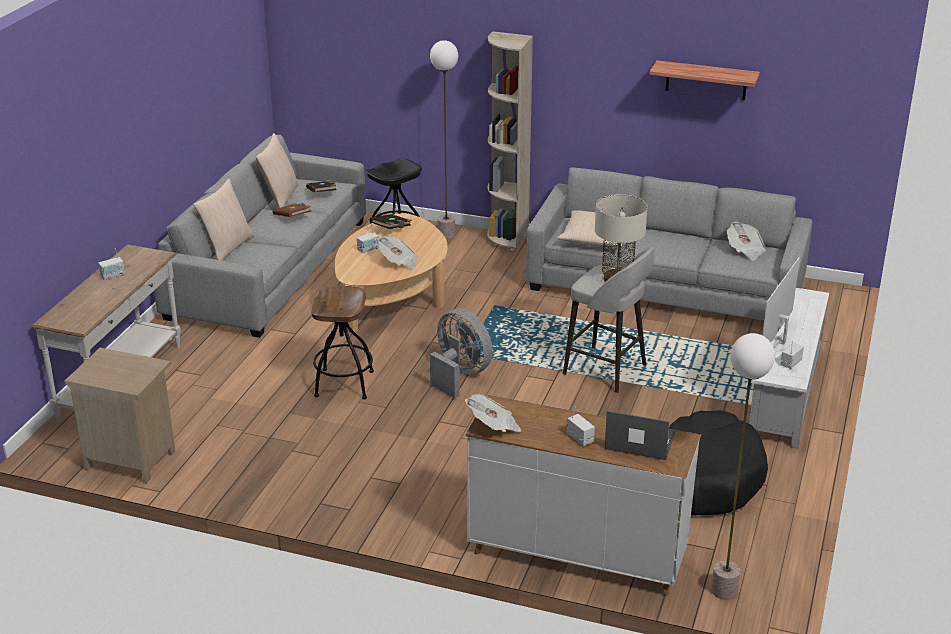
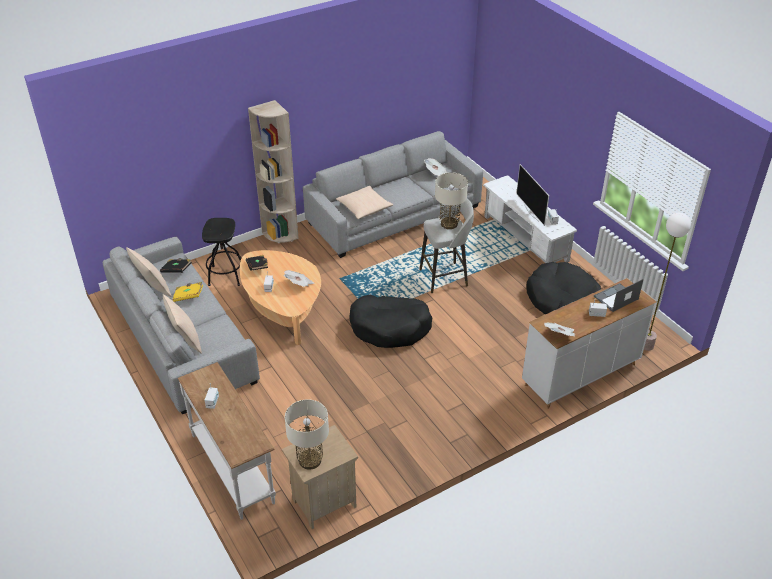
camera: 50 degrees left, 10 degrees up
brown book [272,203,311,217] -> yellow book [172,282,203,302]
brown stool [311,286,374,399] -> none
floor lamp [430,40,458,239] -> none
grey fan [430,308,493,398] -> black dog bed [349,295,433,348]
shelf [649,60,760,100] -> none
none -> table lamp [285,399,329,470]

